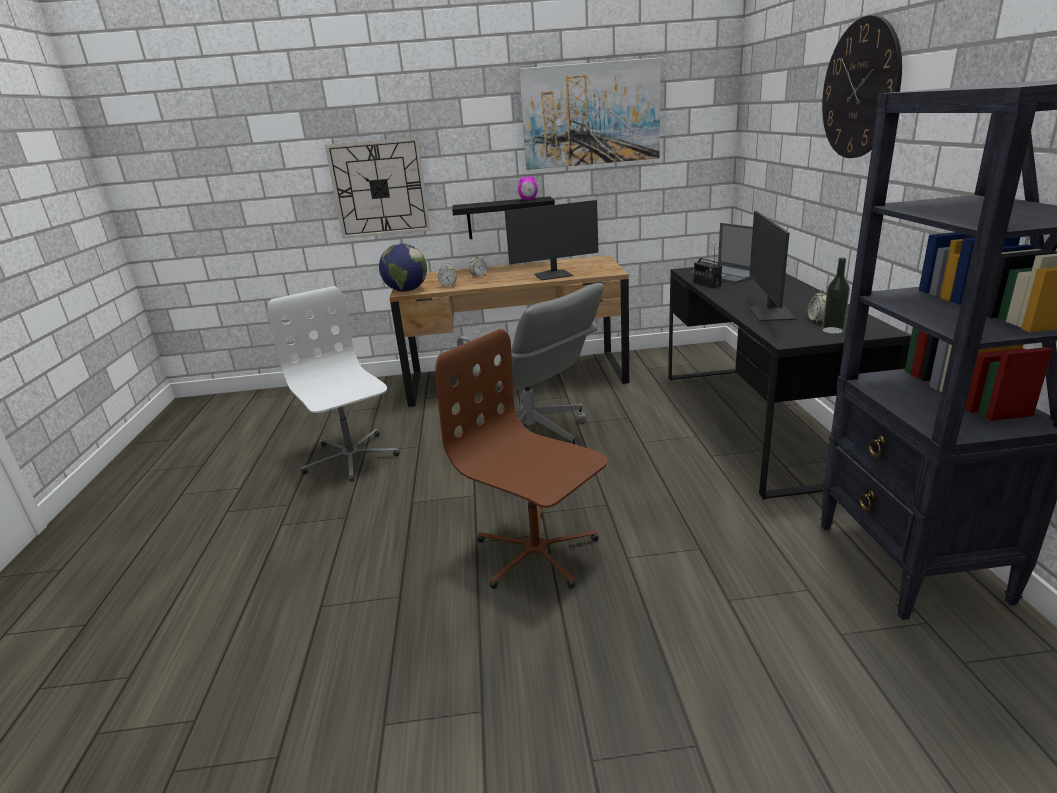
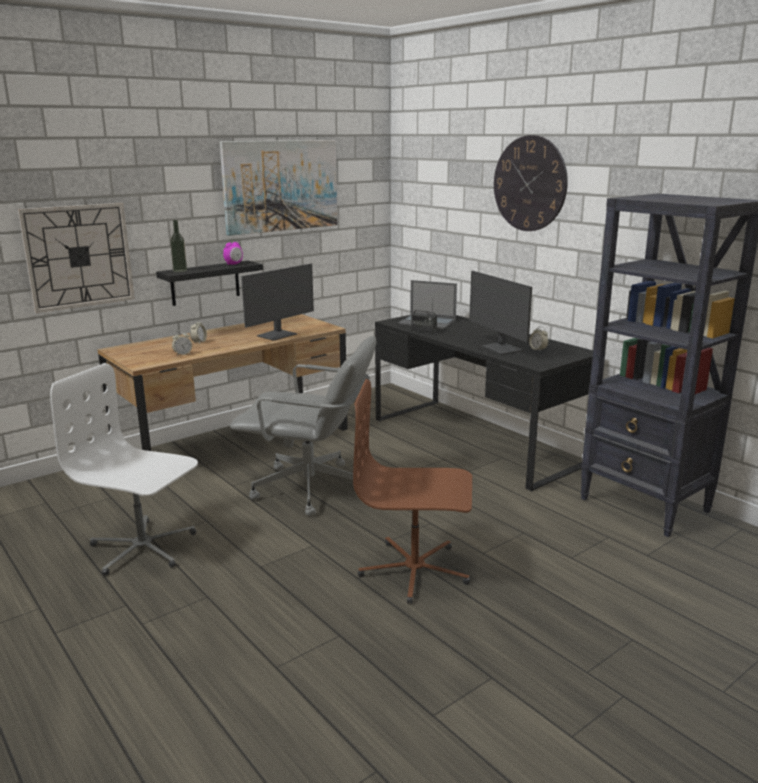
camera: 35 degrees left, 5 degrees down
globe [379,243,427,292] -> none
bottle [822,258,850,334] -> bottle moved to [170,220,187,272]

